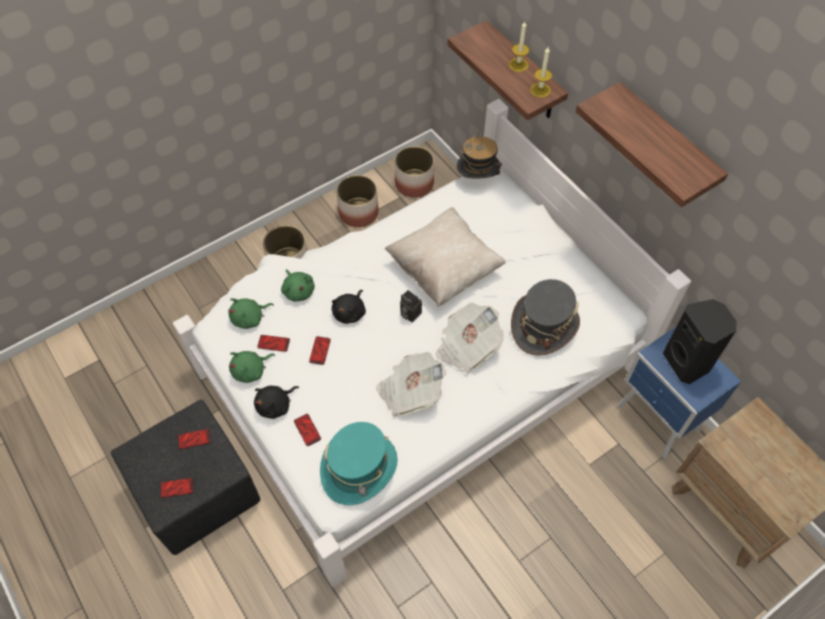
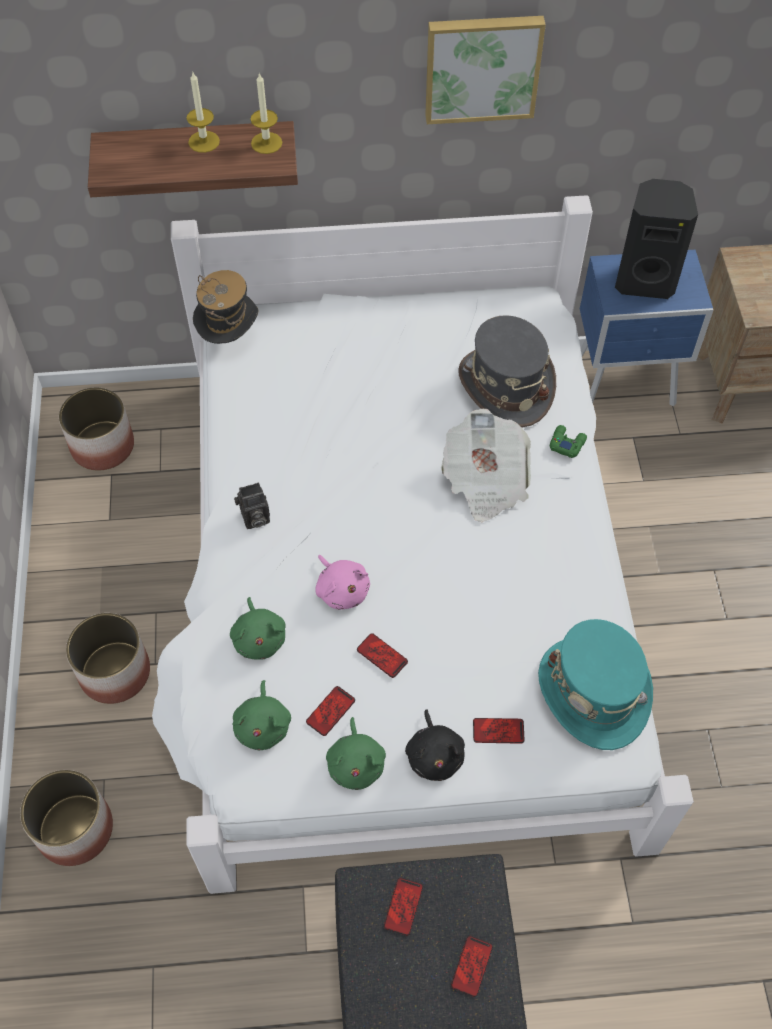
camera: 60 degrees left, 0 degrees up
green plush toy [281,269,315,302] -> green plush toy turned 75 degrees clockwise [230,597,286,660]
black plush toy [332,290,366,324] -> pink plush toy [315,555,370,610]
planter [336,175,379,227] -> planter moved to [20,770,113,866]
newspaper [376,352,446,417] -> none
beige pillow [384,207,506,307] -> none
camera [400,290,422,322] -> camera moved to [234,482,270,529]
shelf [576,82,728,207] -> picture [425,16,546,124]
none -> green game controller [550,425,587,458]

